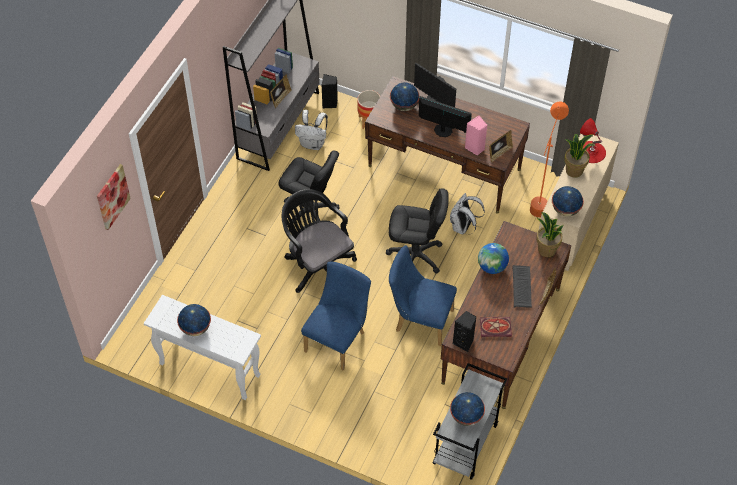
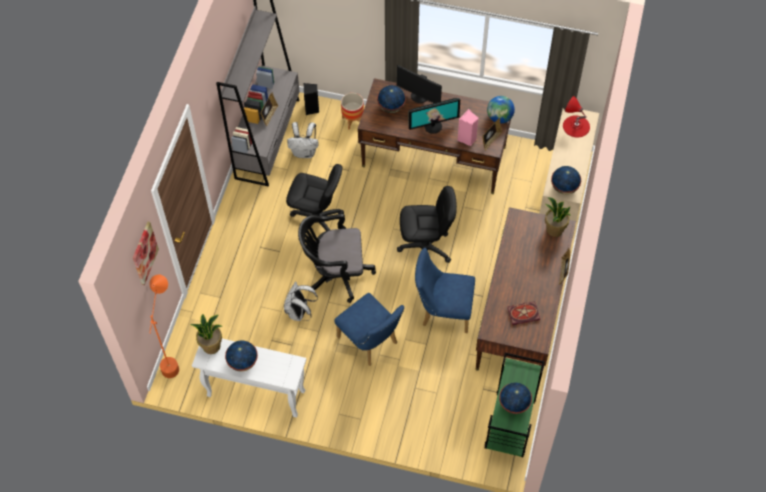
camera: 10 degrees left, 5 degrees up
black office chair [282,189,357,293] -> black office chair turned 45 degrees counterclockwise [298,214,376,303]
blue chair [301,262,371,370] -> blue chair turned 120 degrees clockwise [334,293,404,366]
monitor [419,96,472,137] -> monitor turned 150 degrees clockwise [409,98,460,133]
grey cart [433,363,507,480] -> green cart [484,353,545,457]
white backpack [450,193,485,234] -> white backpack moved to [284,281,318,321]
black speaker [453,311,476,352] -> none
globe [478,243,509,274] -> globe moved to [487,96,515,123]
keyboard [512,265,532,308] -> none
orange floor lamp [530,101,569,217] -> orange floor lamp moved to [149,275,179,378]
potted plant [564,134,596,178] -> potted plant moved to [190,314,222,354]

